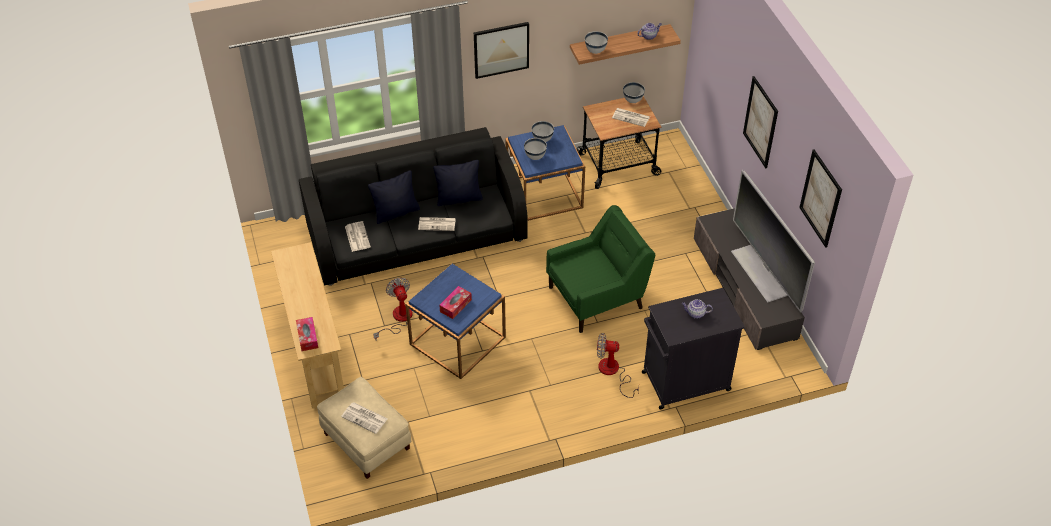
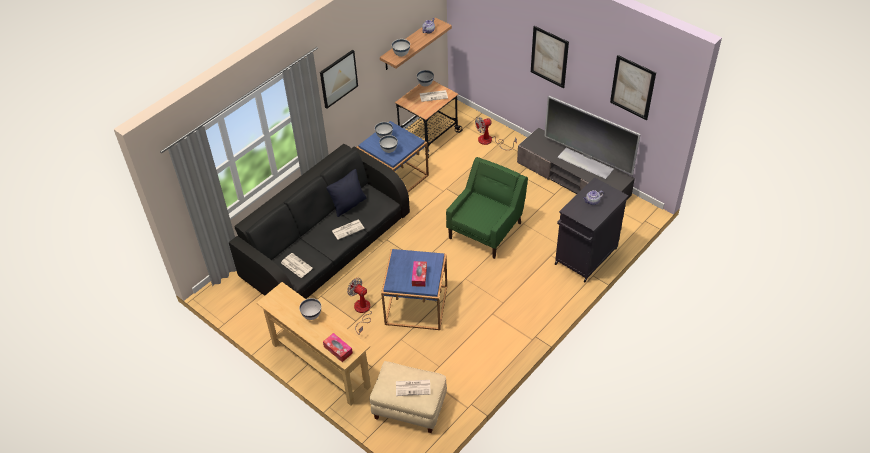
camera: 30 degrees left, 0 degrees up
black pillow [368,170,420,224] -> none
fan [597,334,639,398] -> fan moved to [475,116,517,150]
none -> white bowl [299,298,321,320]

